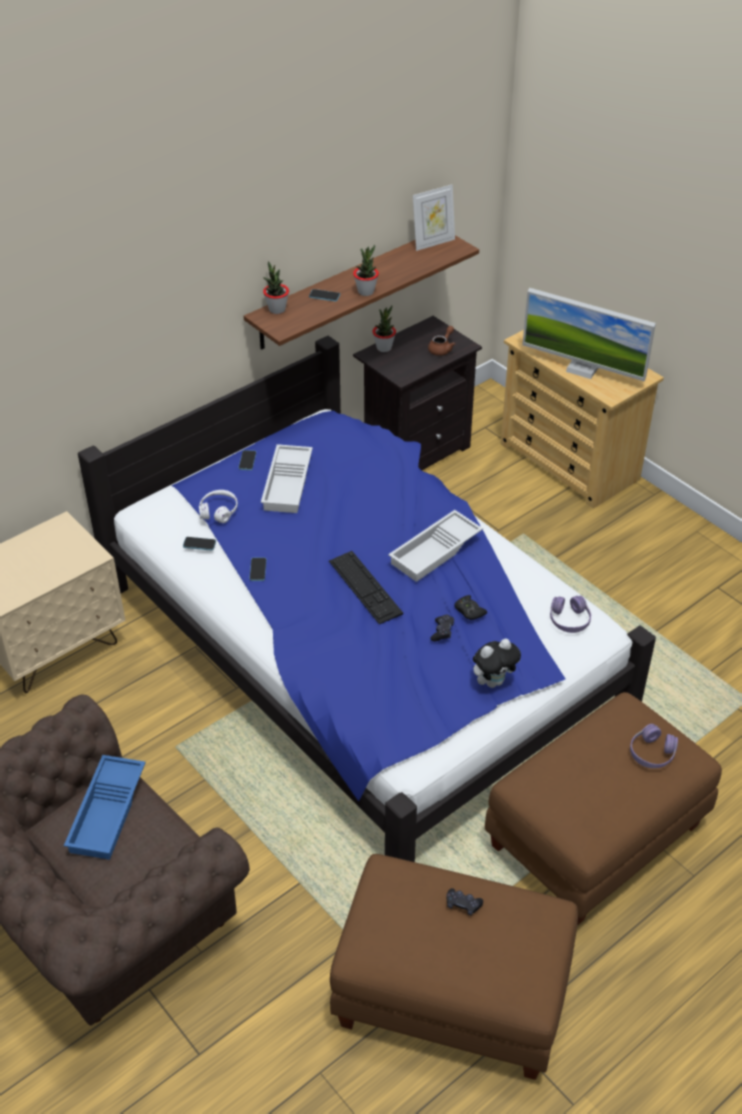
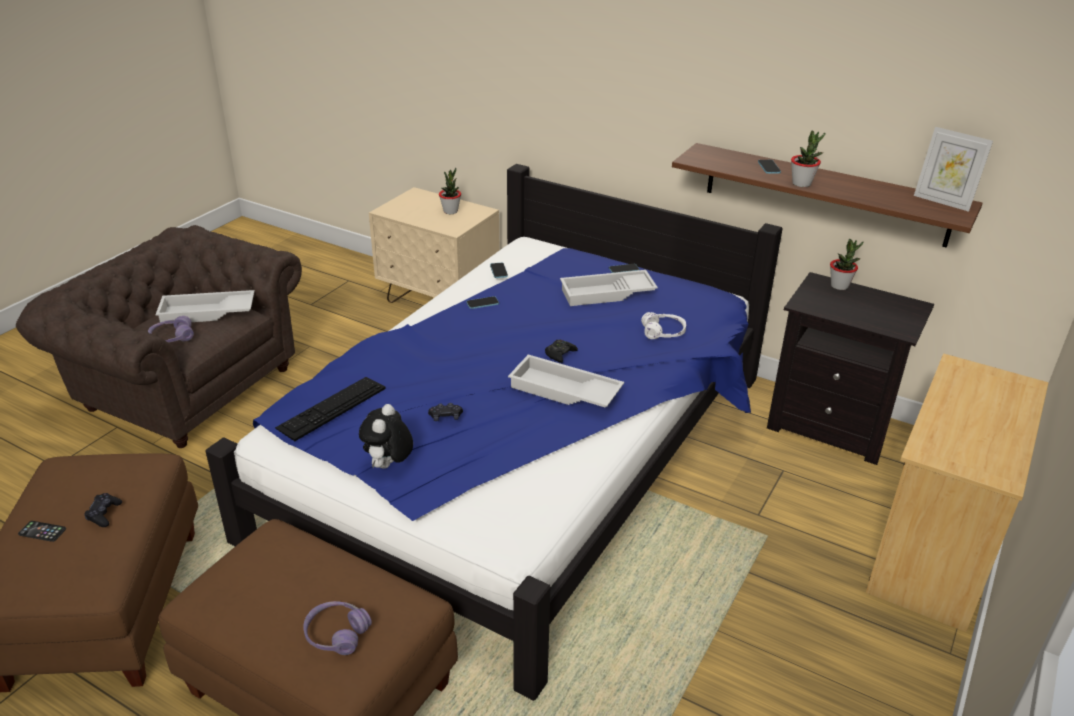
camera: 70 degrees right, 10 degrees down
blue tray [64,755,146,860] -> white tray [155,290,254,324]
white headphones [199,490,238,523] -> white headphones moved to [641,312,686,339]
potted plant [263,261,289,314] -> potted plant moved to [439,168,461,214]
keyboard [329,551,403,624] -> keyboard moved to [275,377,386,441]
brown teapot [428,326,456,356] -> none
black game controller [454,595,487,620] -> black game controller moved to [545,339,578,363]
plush toy [473,639,521,688] -> plush toy turned 60 degrees clockwise [359,404,413,469]
monitor [522,288,656,382] -> none
purple headphones [550,596,591,633] -> purple headphones moved to [148,316,194,342]
none -> phone [18,521,66,542]

